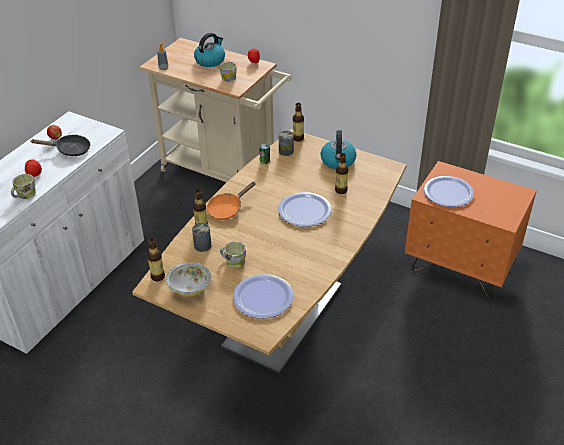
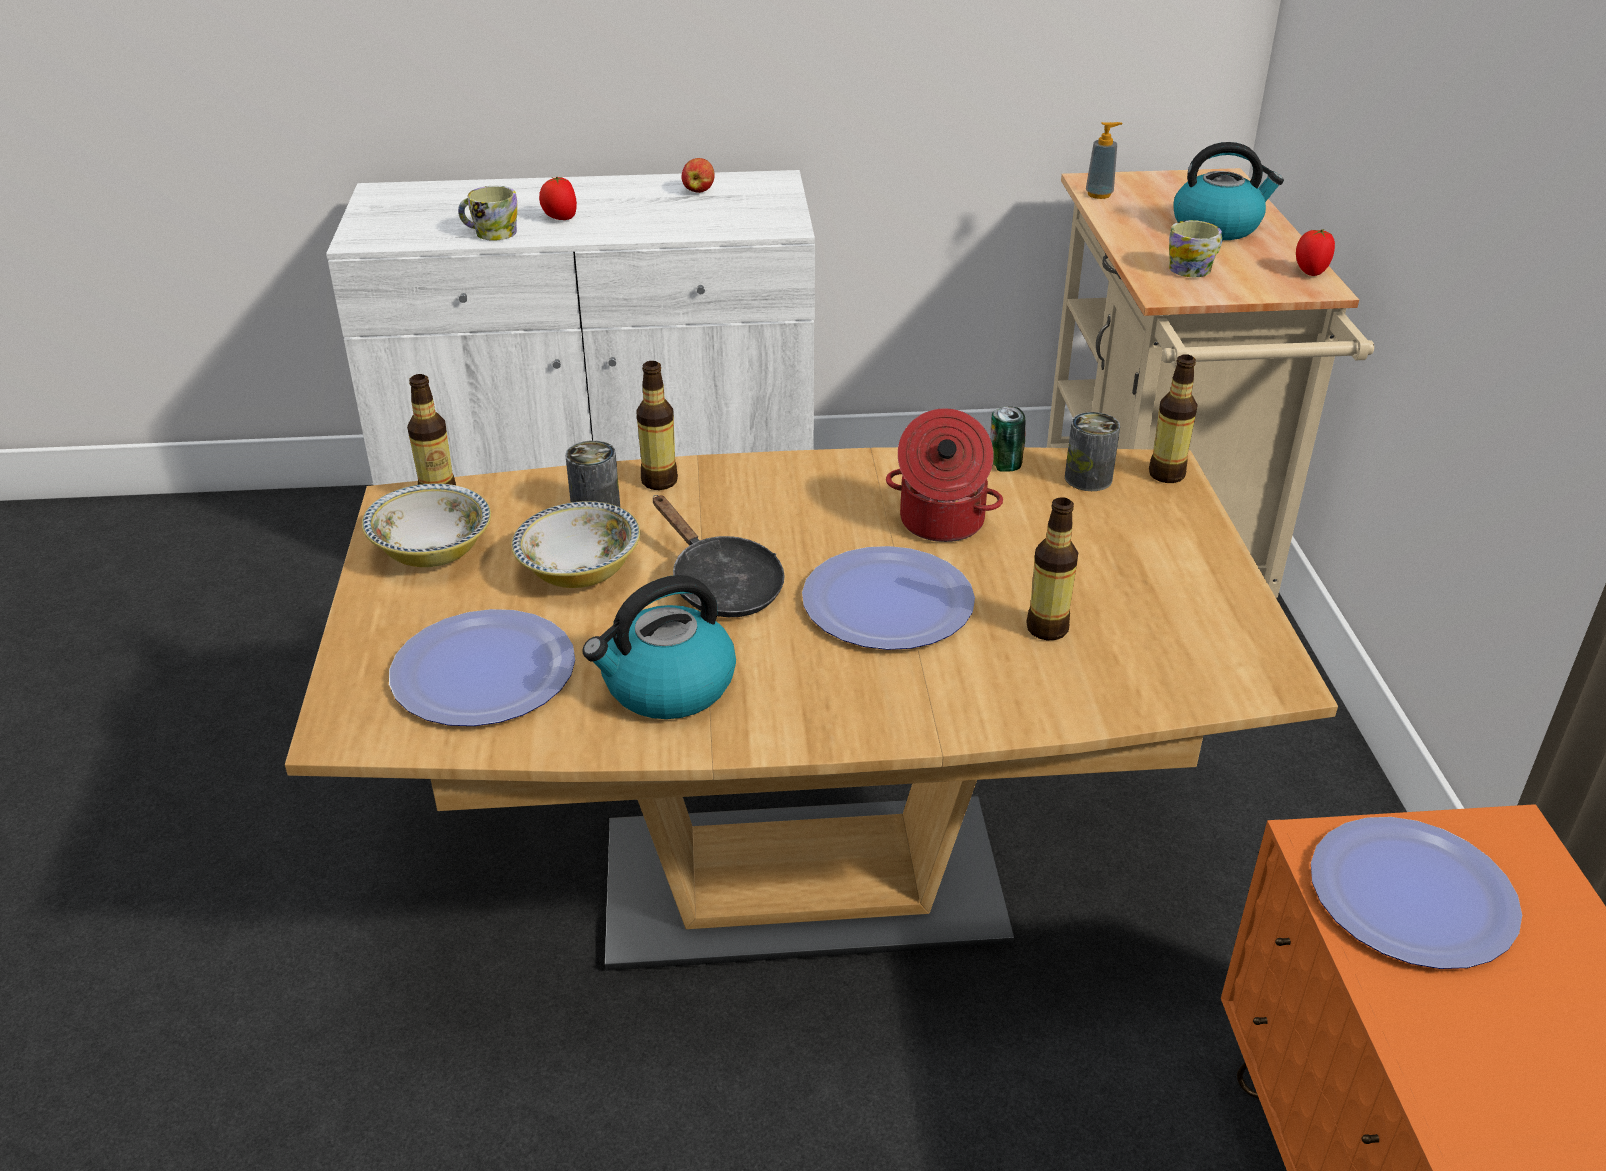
camera: 55 degrees right, 5 degrees down
black frying pan [30,135,90,156] -> black frying pan moved to [653,495,785,617]
orange frying pan [207,182,256,220] -> none
mug [220,241,246,268] -> bowl [511,501,640,588]
kettle [321,130,356,169] -> kettle moved to [582,575,736,719]
none -> cooking pot [886,408,1003,542]

